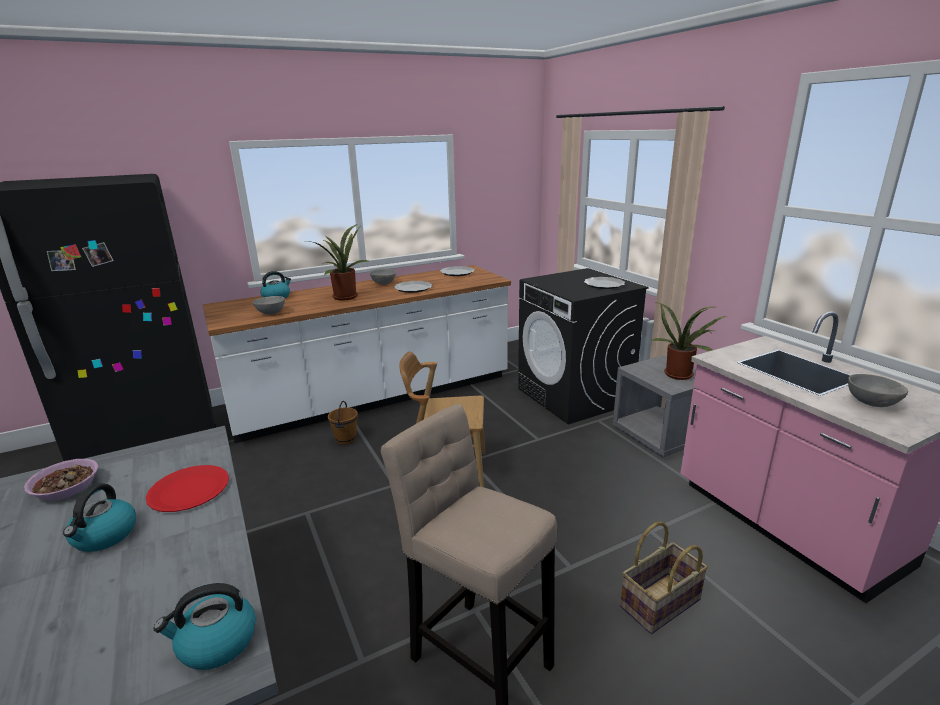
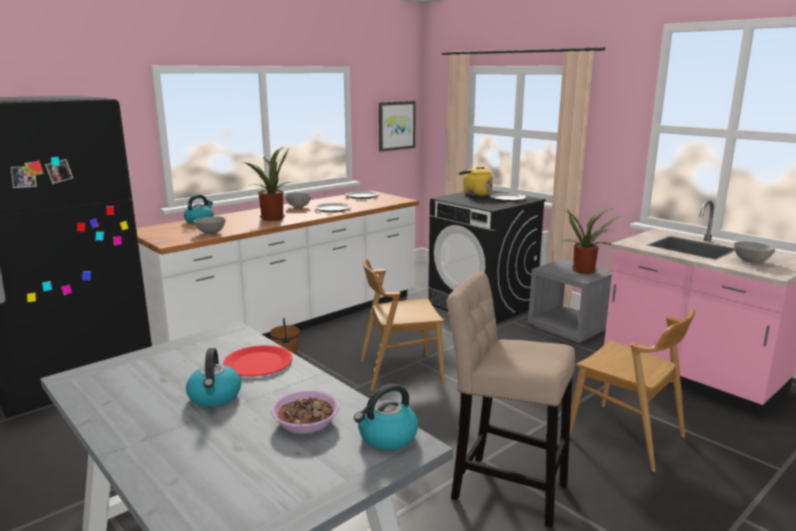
camera: 15 degrees left, 5 degrees down
bowl [24,459,98,501] -> bowl moved to [271,391,339,434]
basket [620,522,708,634] -> brown chair [570,309,695,472]
none -> picture [379,101,416,152]
none -> yellow kettle [459,167,493,196]

